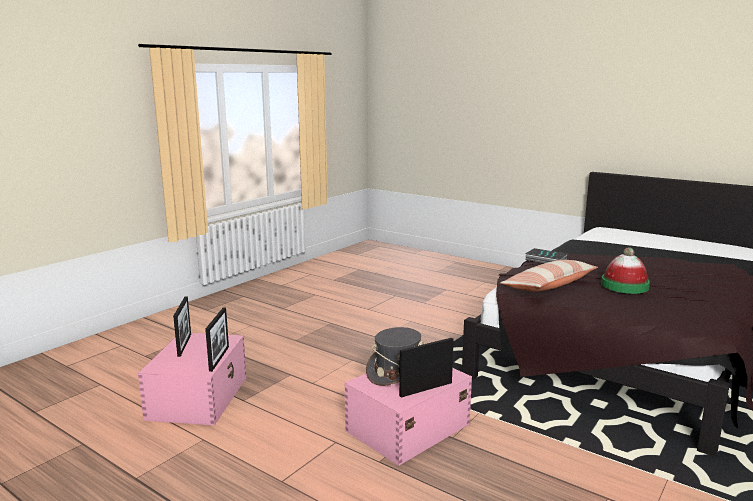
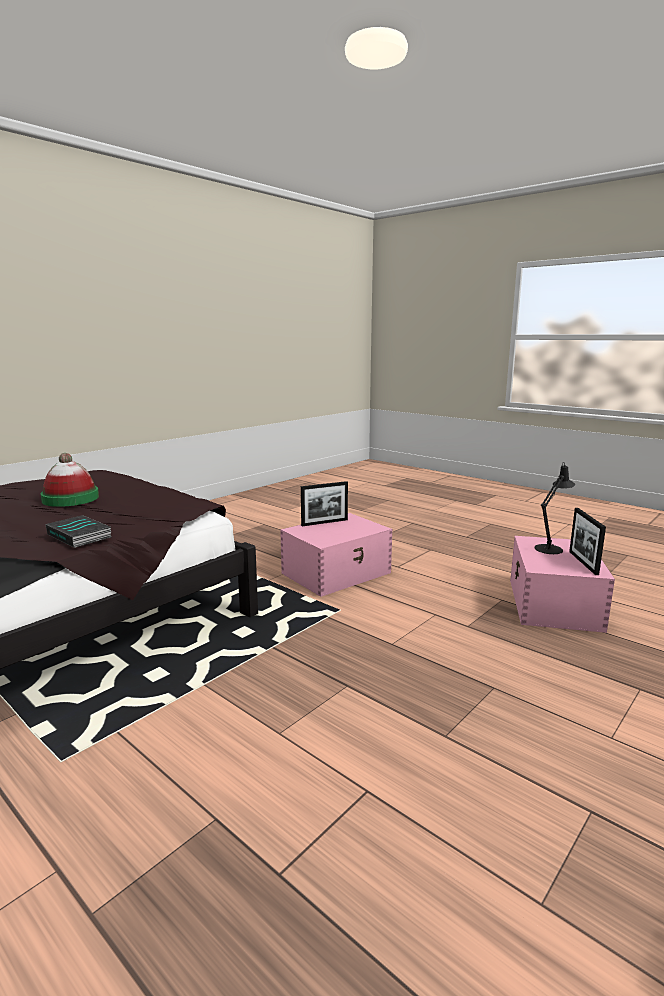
camera: 175 degrees left, 0 degrees up
picture frame [205,307,229,372] -> none
grey hat [366,327,424,386] -> none
pillow [500,260,598,292] -> none
none -> black table lamp [534,463,575,554]

